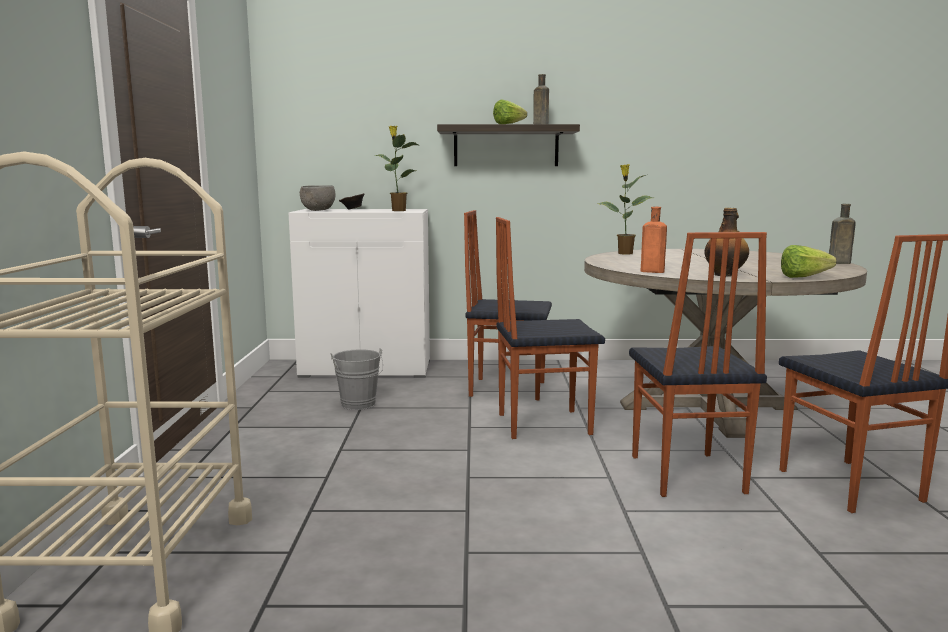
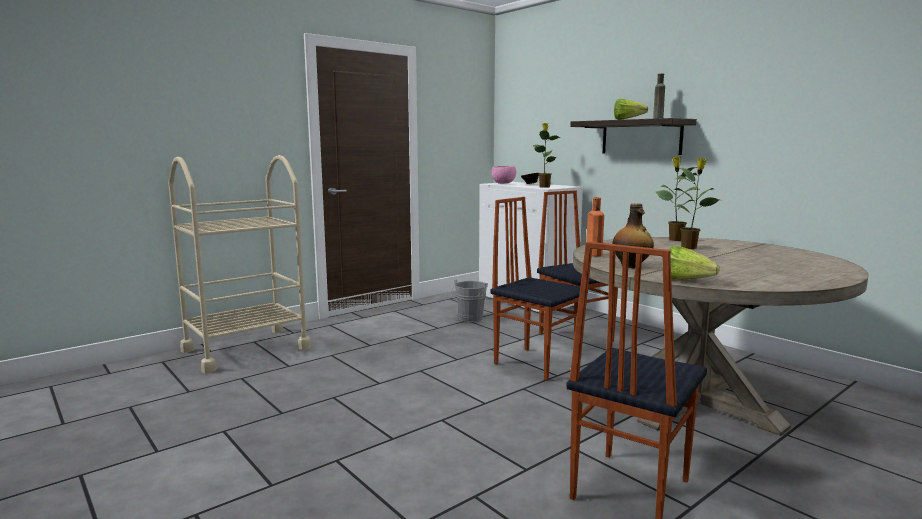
camera: 50 degrees right, 0 degrees up
grey bowl [300,185,336,211] -> pink bowl [492,166,516,184]
chair [629,232,767,497] -> none
brown bottle [829,204,856,264] -> none
none -> potted plant [673,158,719,249]

